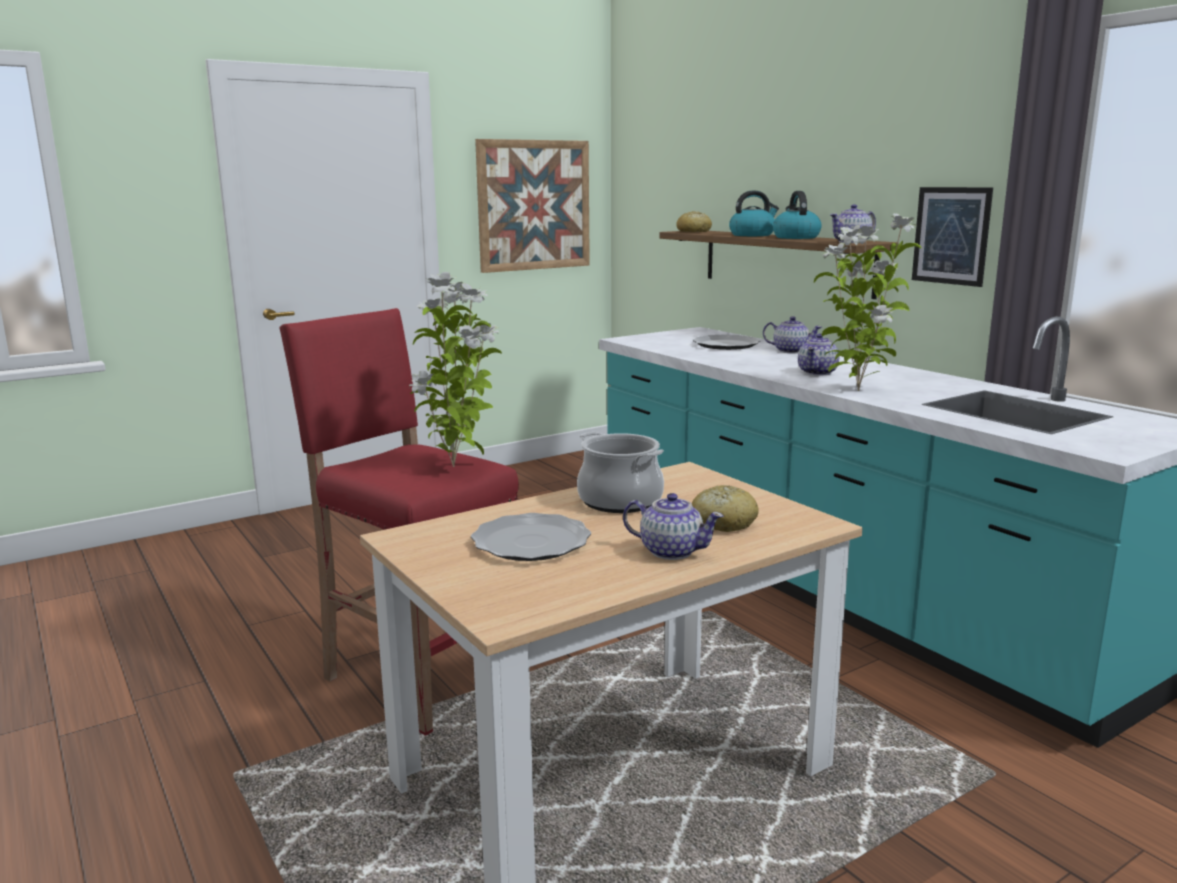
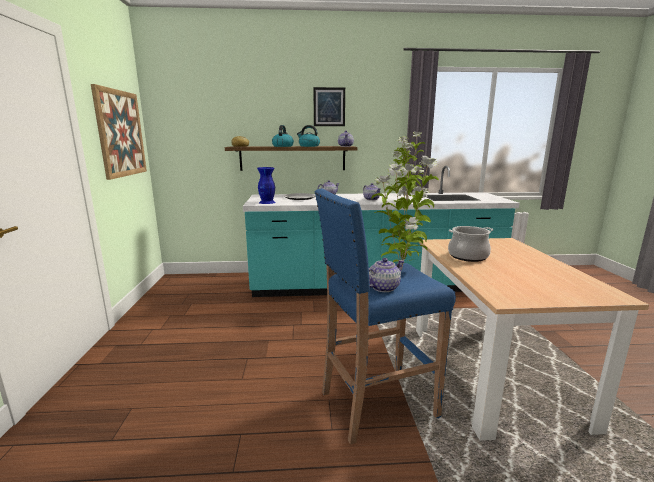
camera: 60 degrees left, 0 degrees up
red stool [279,308,519,736] -> blue stool [315,189,456,445]
plate [471,513,591,561] -> none
teapot [623,493,724,560] -> teapot moved to [369,258,404,292]
bread [692,485,759,532] -> none
picture [912,187,993,287] -> picture moved to [313,87,345,126]
none -> blue vase [257,167,276,204]

